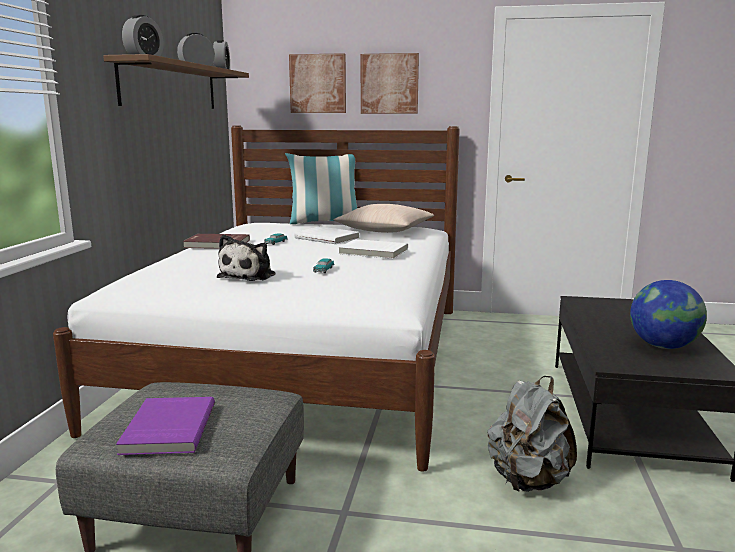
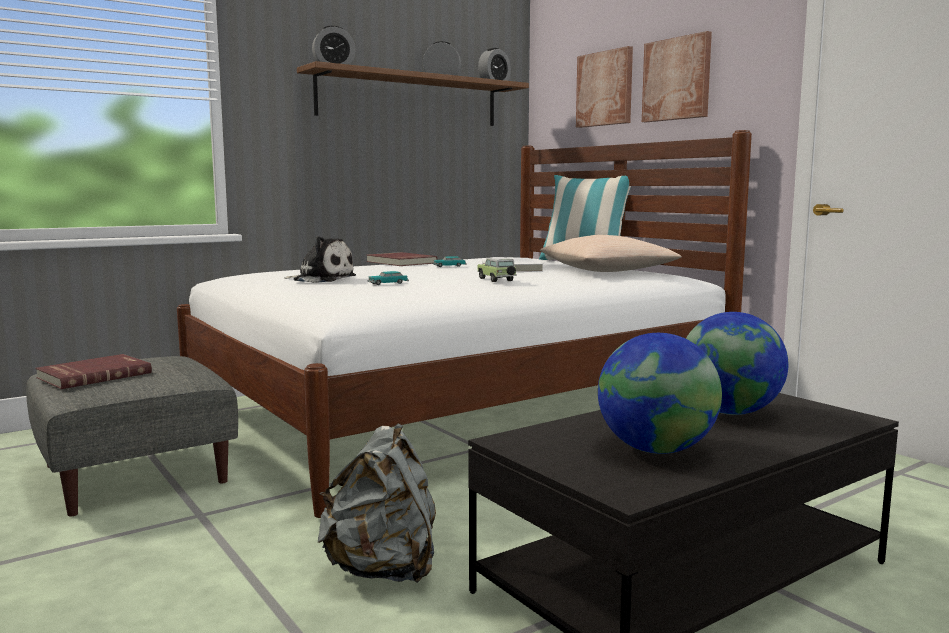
camera: 45 degrees right, 5 degrees down
purple book [116,397,215,455] -> red book [35,354,152,389]
plush toy [217,235,276,281] -> plush toy turned 135 degrees counterclockwise [284,236,356,283]
white book [338,239,408,259] -> toy car [477,257,517,282]
none -> globe [686,312,788,415]

